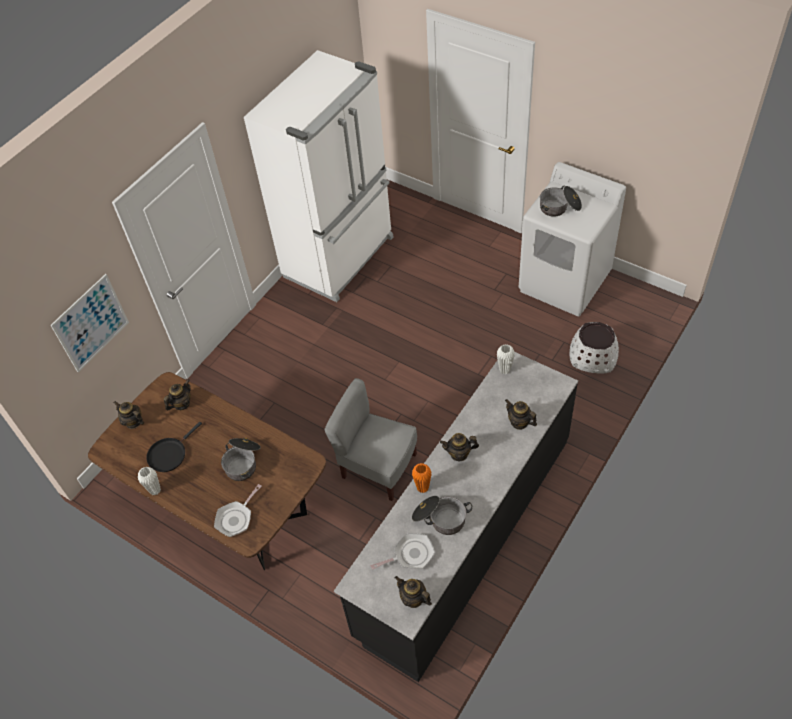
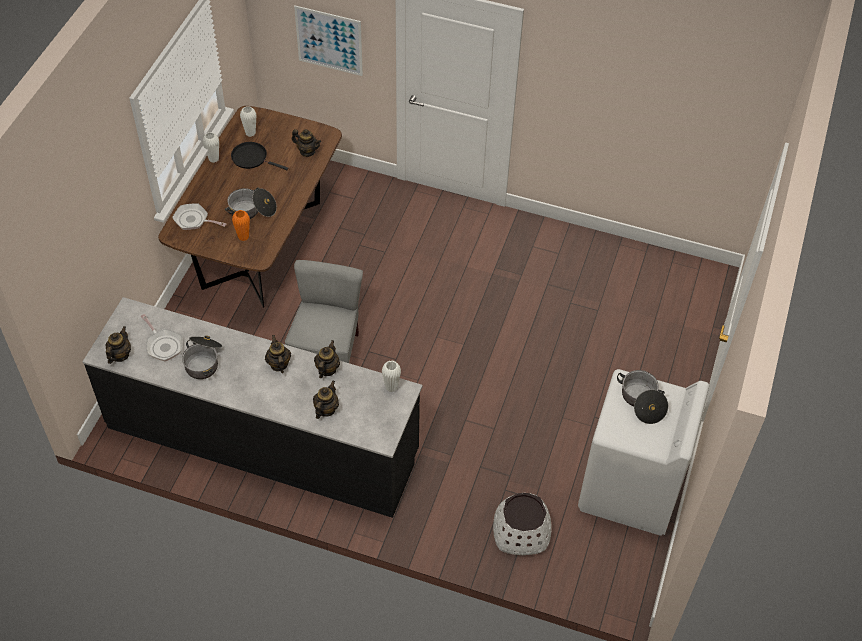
camera: 70 degrees right, 0 degrees up
teapot [114,401,144,429] -> teapot moved to [314,340,340,378]
white fridge [244,50,393,302] -> none
orange vase [412,463,431,493] -> orange vase moved to [232,210,250,241]
none -> white vase [240,106,256,137]

